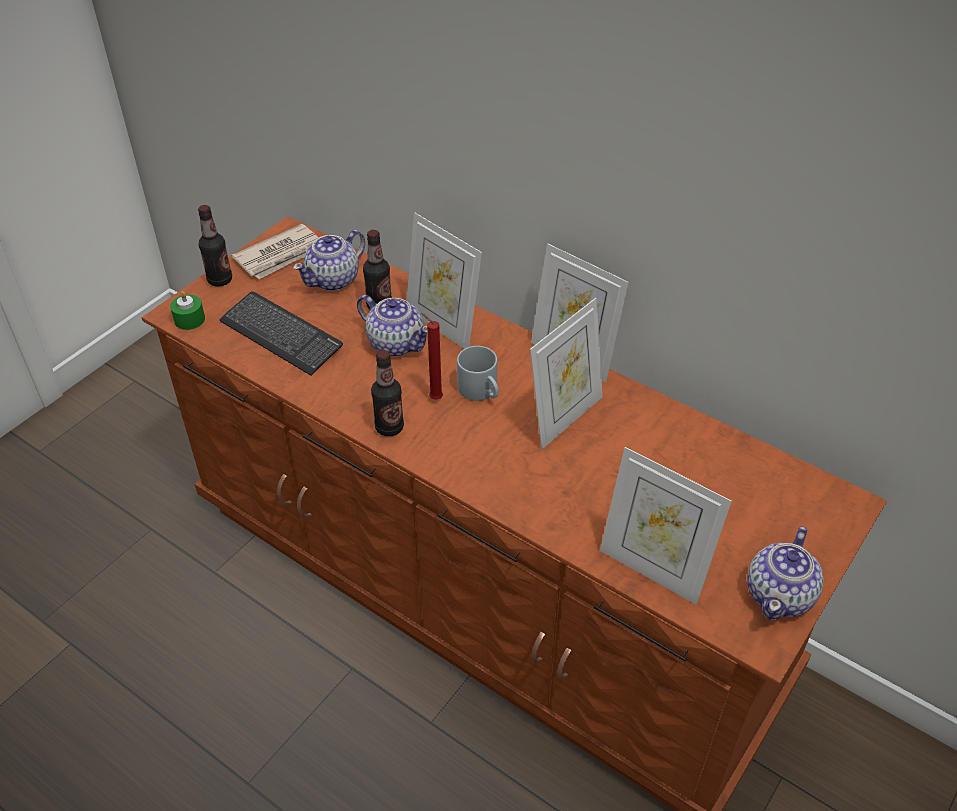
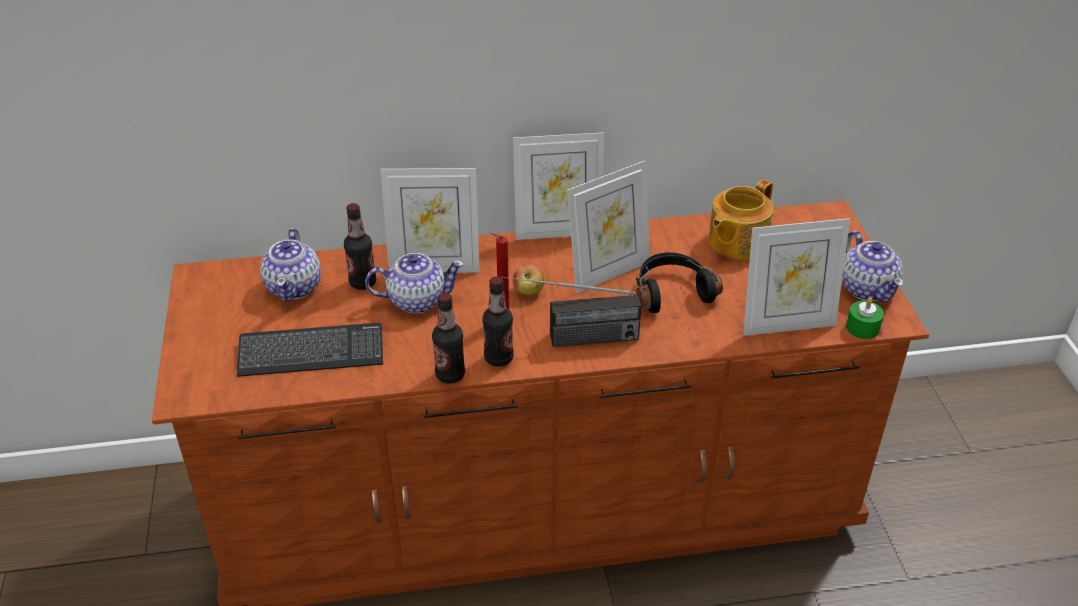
camera: 45 degrees left, 5 degrees down
green candle [170,291,205,330] -> green candle moved to [846,297,884,339]
bottle [198,205,232,287] -> bottle moved to [432,293,465,384]
newspaper [232,224,319,279] -> none
grey mug [457,346,499,401] -> apple [513,264,545,296]
picture frame [530,298,603,449] -> picture frame turned 60 degrees clockwise [567,160,650,294]
none -> radio [501,276,641,347]
none -> black headphones [636,252,723,313]
none -> teapot [709,179,773,260]

